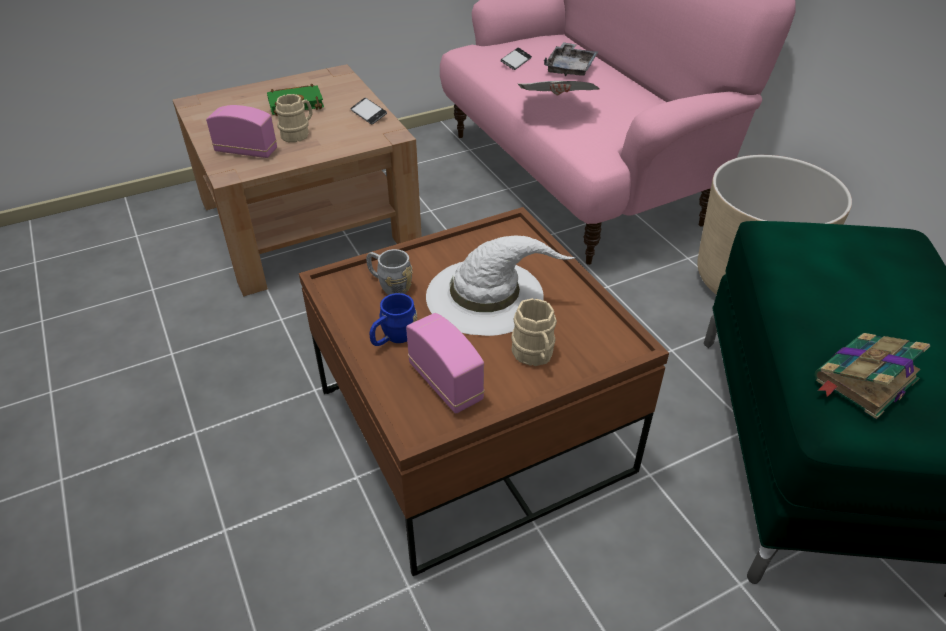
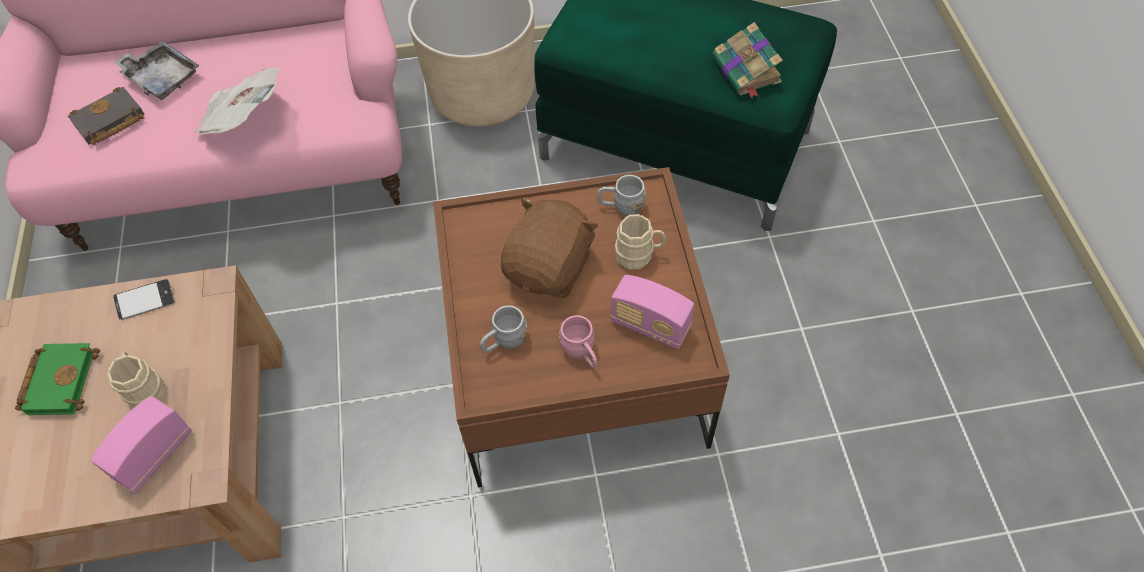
camera: 70 degrees left, 15 degrees up
blue mug [370,293,417,346] -> pink mug [559,315,597,369]
radio [406,313,484,414] -> radio turned 135 degrees counterclockwise [611,275,694,349]
white hat [426,236,576,336] -> brown plush toy [501,198,598,298]
phone [500,48,532,70] -> black book [68,87,145,145]
none -> grey mug [597,175,647,217]

